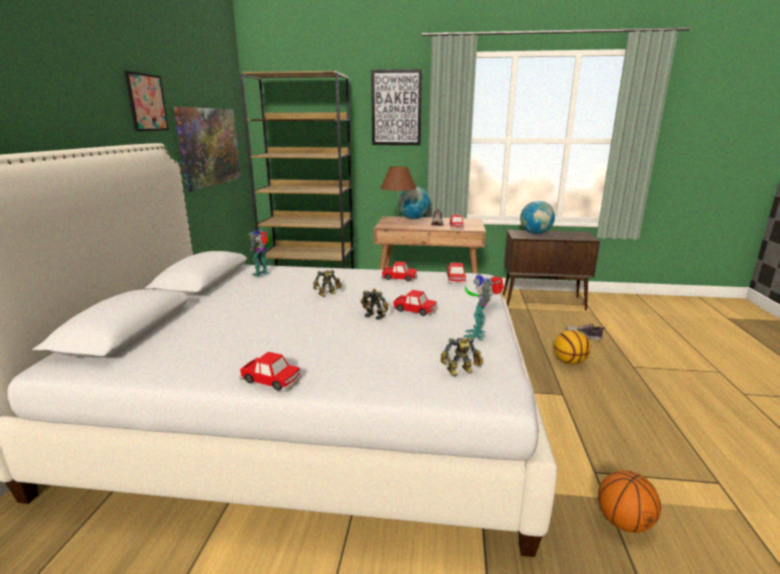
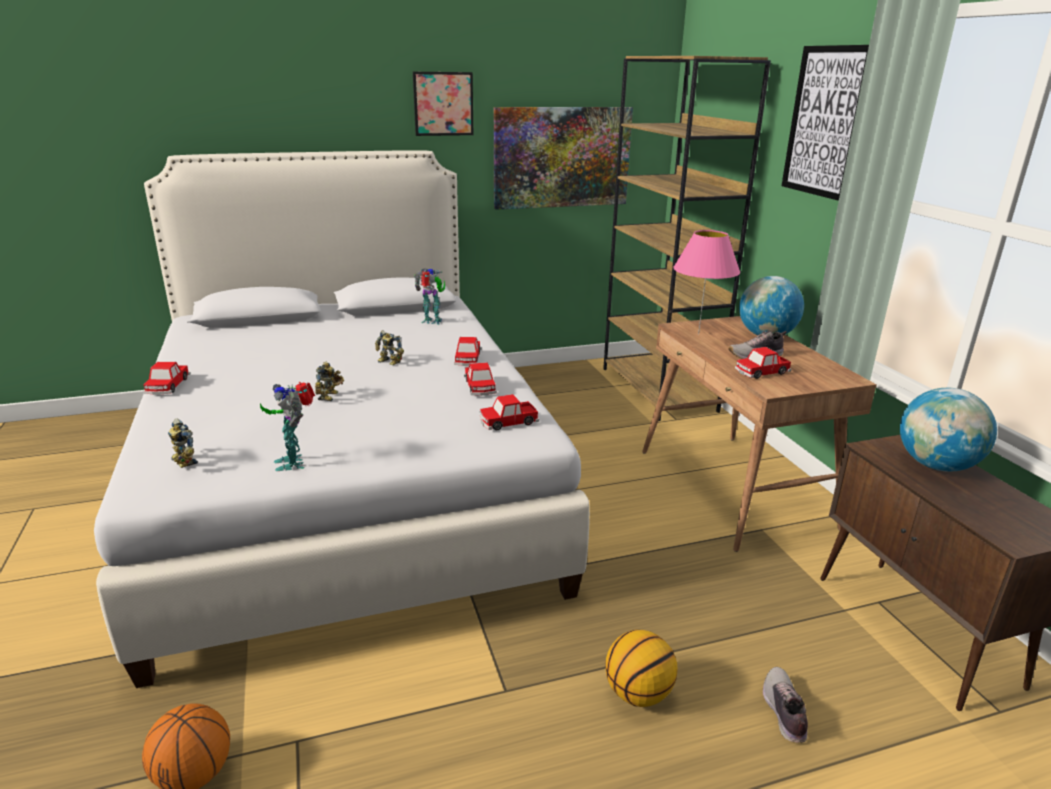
camera: 65 degrees right, 5 degrees up
brown table lamp [381,166,417,226] -> pink table lamp [673,230,740,334]
toy car [392,290,437,316] -> toy car moved to [454,337,481,366]
toy robot [463,274,504,341] -> toy robot turned 105 degrees counterclockwise [260,382,315,471]

